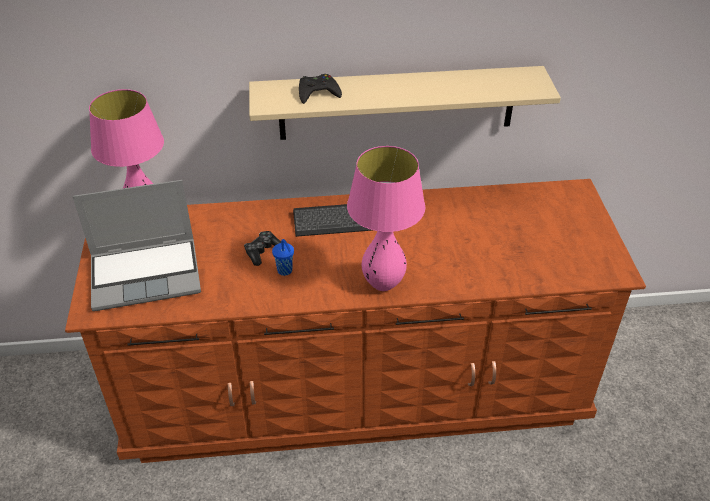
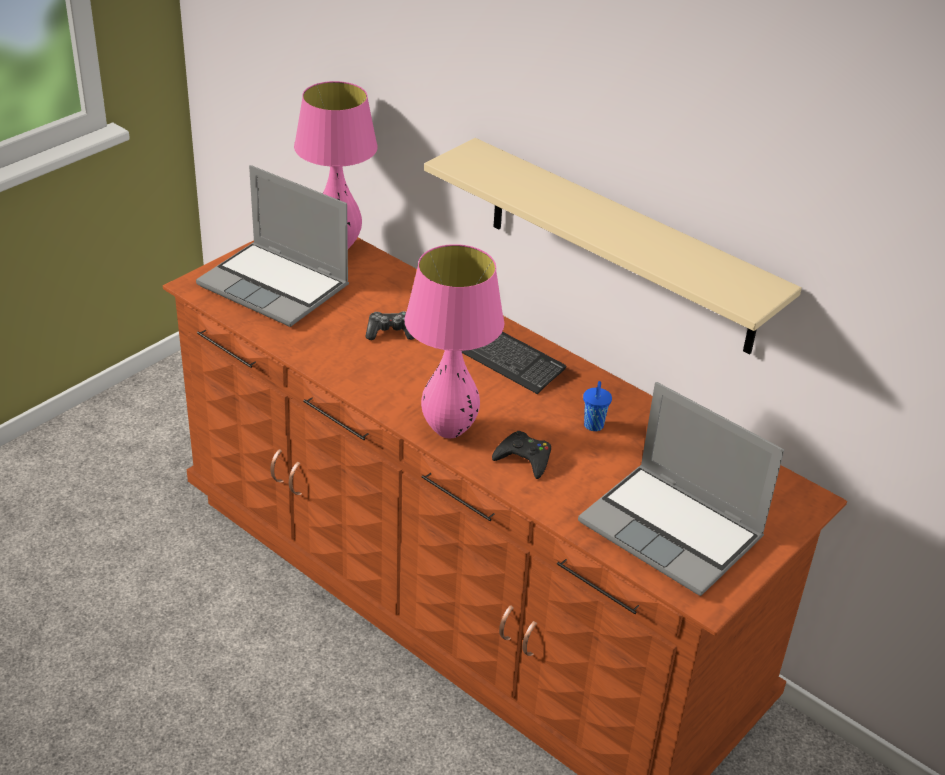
camera: 45 degrees right, 5 degrees down
blue cup [272,239,294,276] -> blue cup moved to [583,381,612,431]
black game controller [299,74,342,104] -> black game controller moved to [492,431,551,479]
none -> laptop [578,382,784,596]

